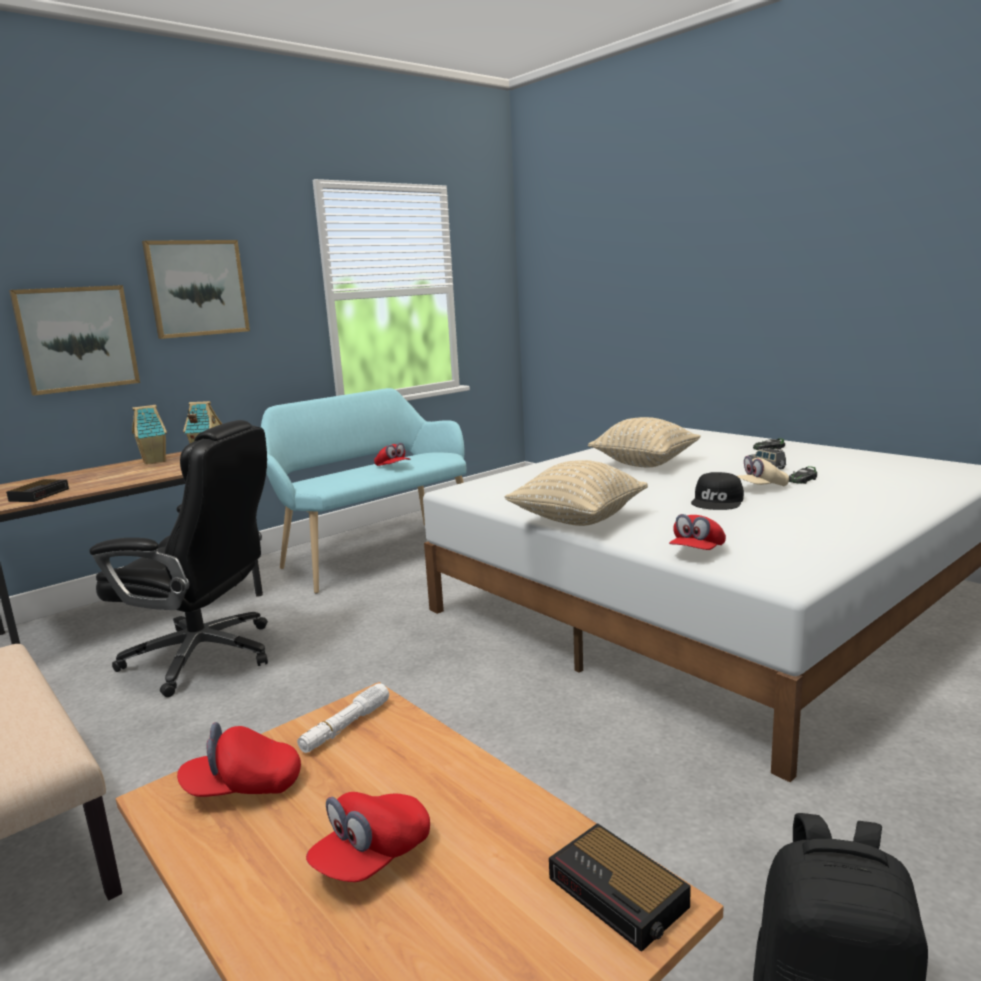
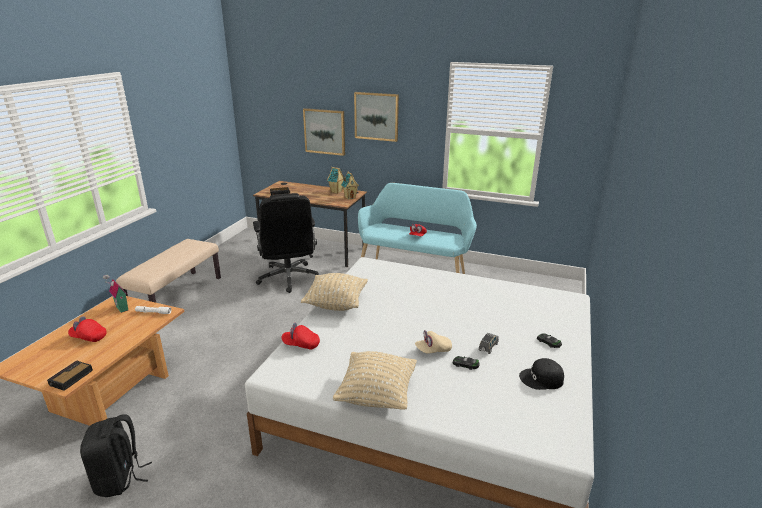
camera: 60 degrees right, 10 degrees up
red cap [177,722,301,797] -> toy house [103,274,128,313]
beige pillow [588,417,701,467] -> beige pillow moved to [333,351,417,409]
black cap [691,472,744,510] -> black cap moved to [519,358,564,390]
beige cap [737,456,789,487] -> beige cap turned 60 degrees counterclockwise [415,330,452,354]

